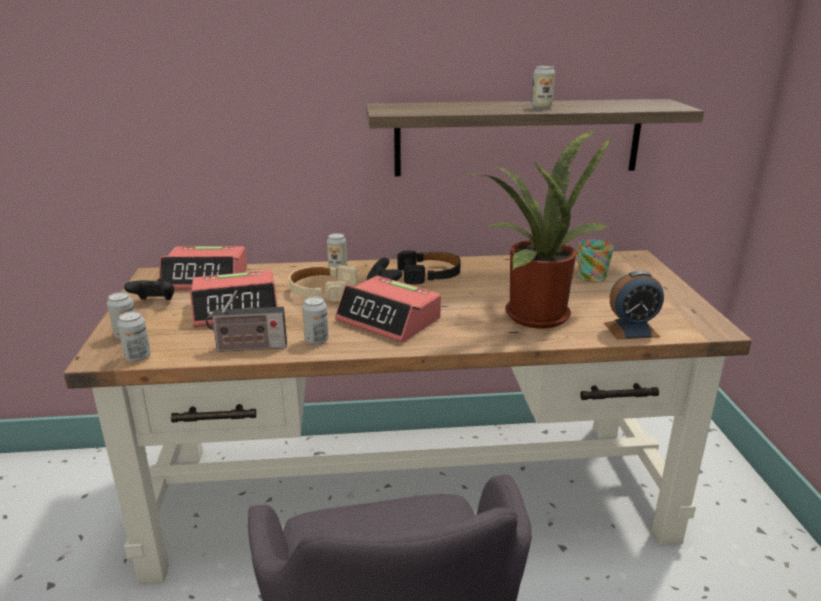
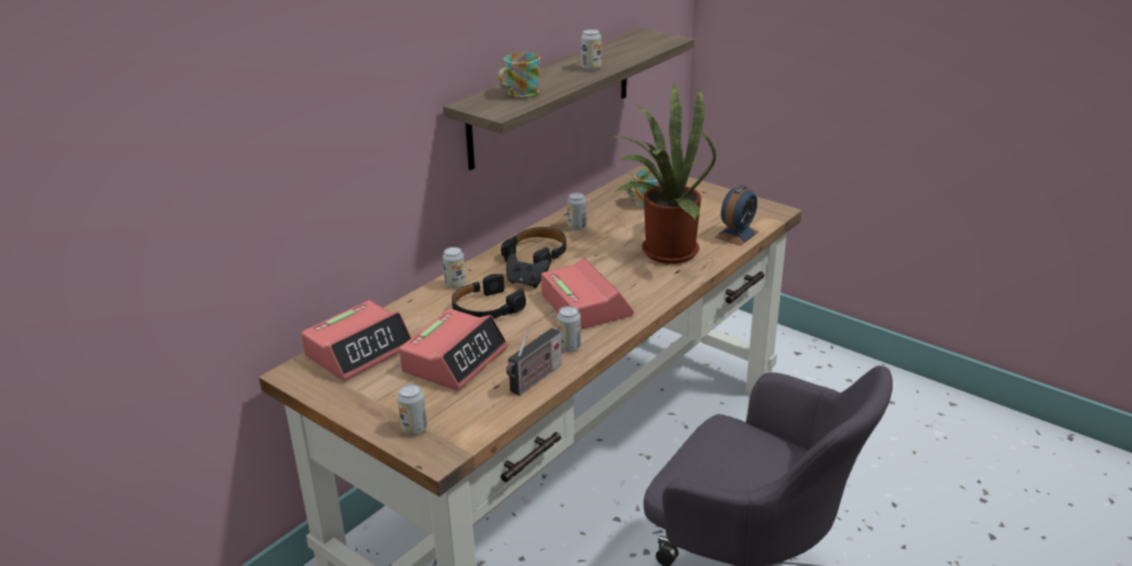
camera: 45 degrees left, 5 degrees up
can [117,311,151,362] -> can moved to [567,193,587,231]
black game controller [124,279,174,300] -> none
beige headphones [289,265,358,302] -> black headphones [452,274,526,319]
alarm clock [335,276,441,343] -> alarm clock turned 105 degrees counterclockwise [541,257,634,329]
none -> mug [497,53,540,98]

